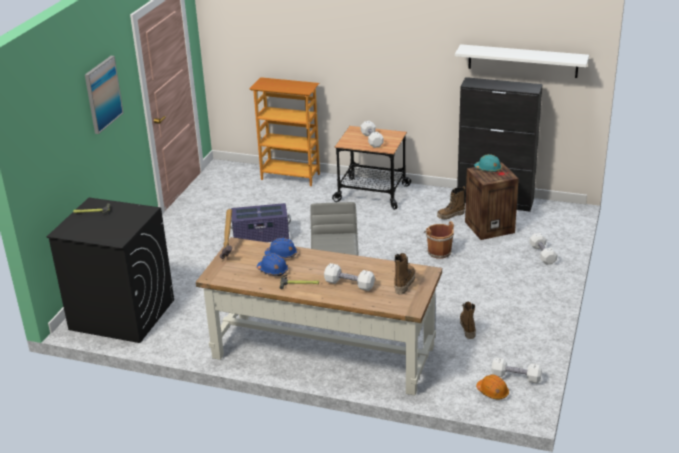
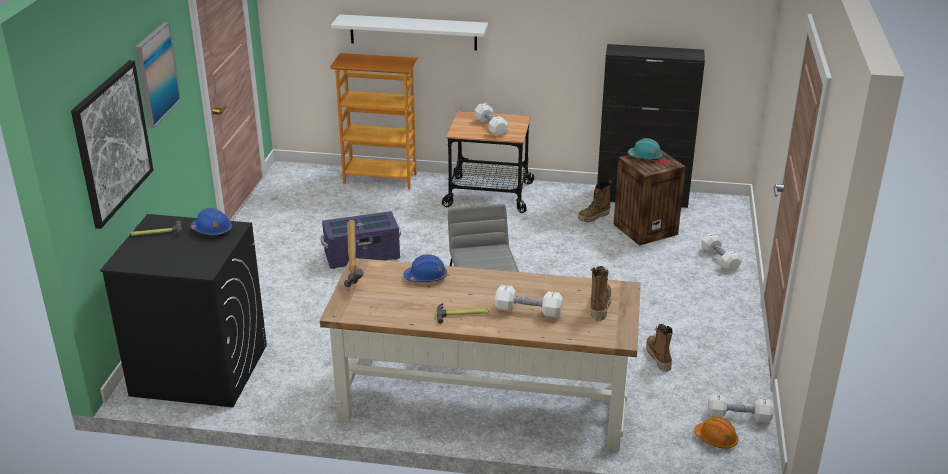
camera: 10 degrees left, 0 degrees up
blue hard hat [257,253,288,276] -> blue hard hat moved to [190,208,232,236]
brown bucket [424,221,454,259] -> none
white shelf [455,44,589,78] -> white shelf moved to [331,14,488,51]
none -> picture [71,60,153,229]

